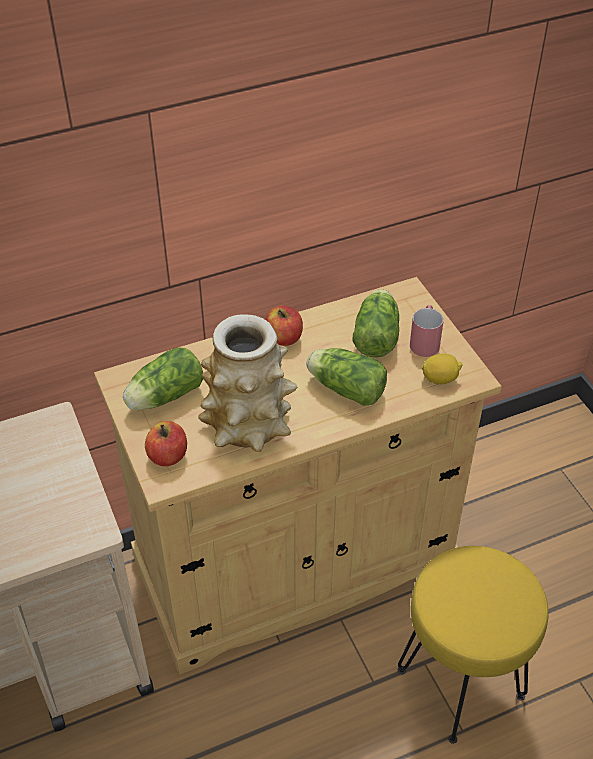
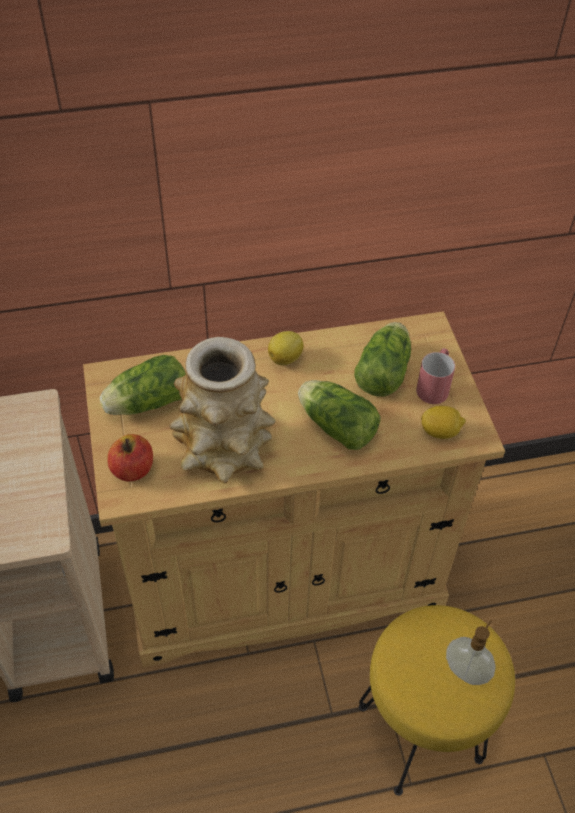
camera: 10 degrees right, 5 degrees up
apple [266,306,303,346] -> lemon [268,331,304,365]
none -> soap dispenser [446,620,495,685]

